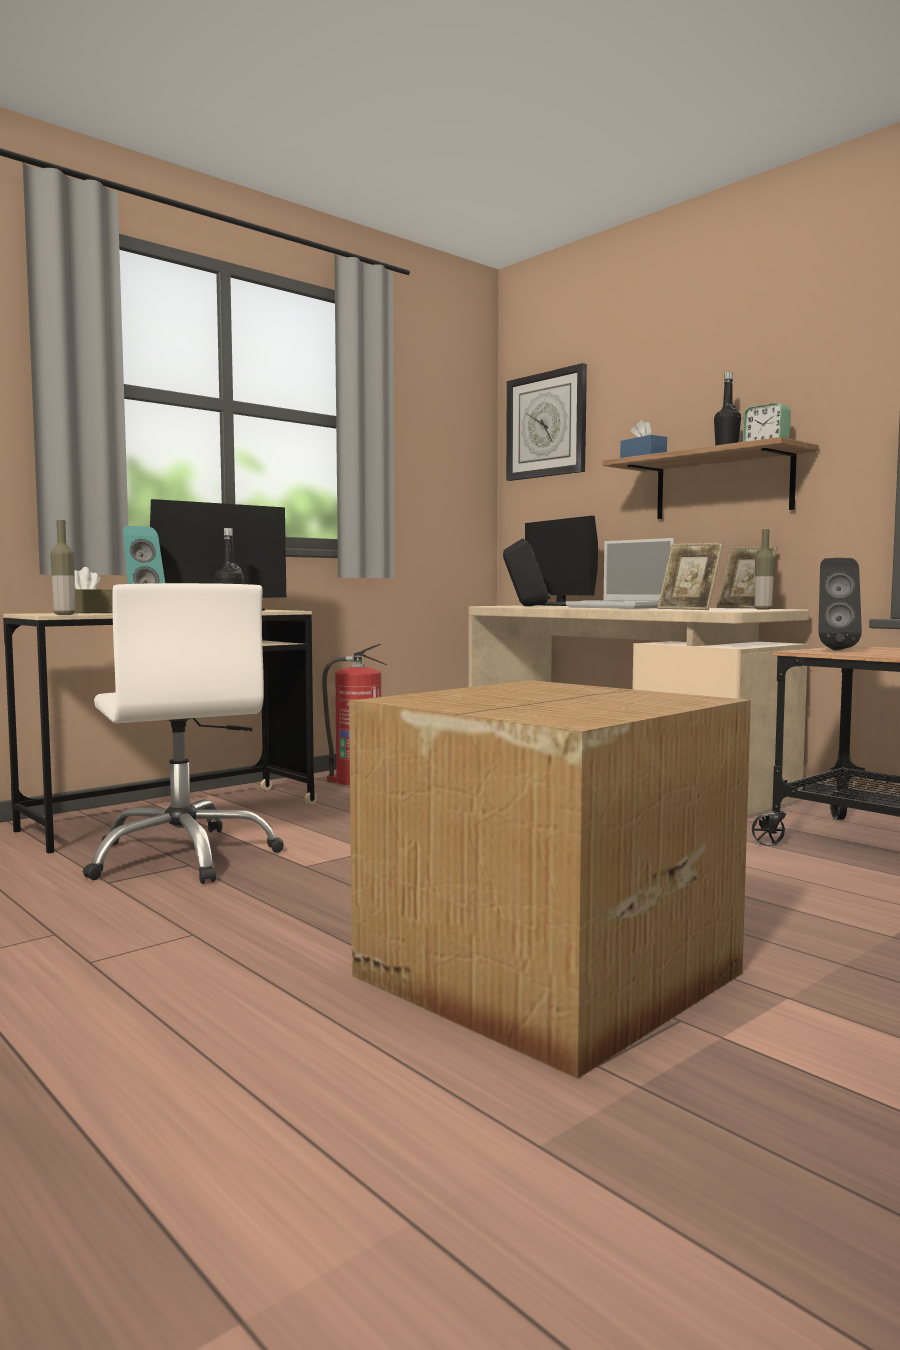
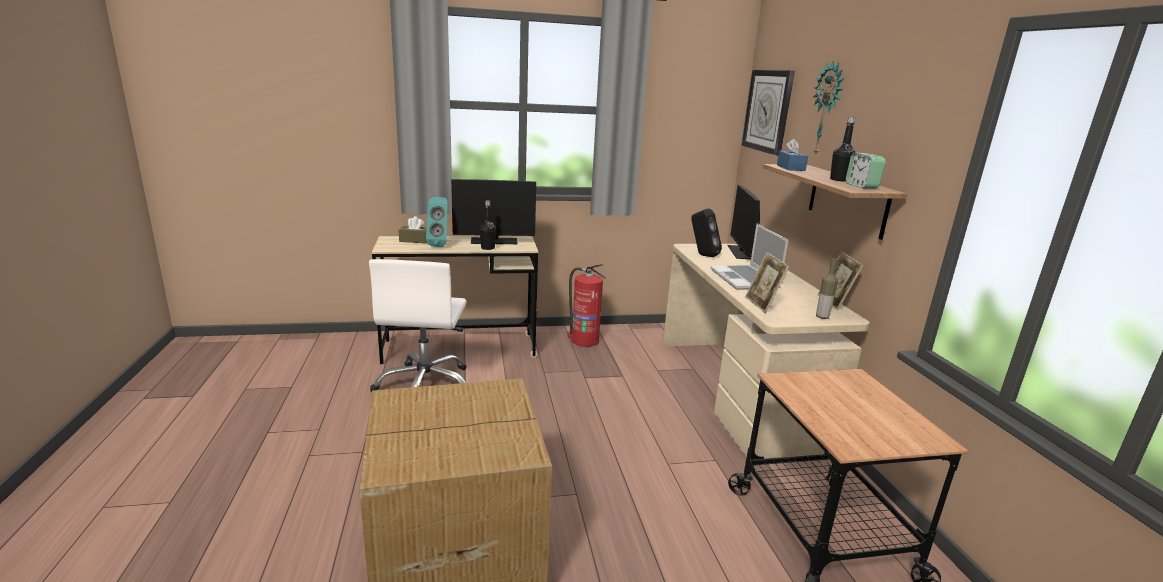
camera: 30 degrees right, 15 degrees up
bottle [50,520,75,615] -> none
black speaker [818,558,862,650] -> none
none -> wall clock [813,62,844,156]

